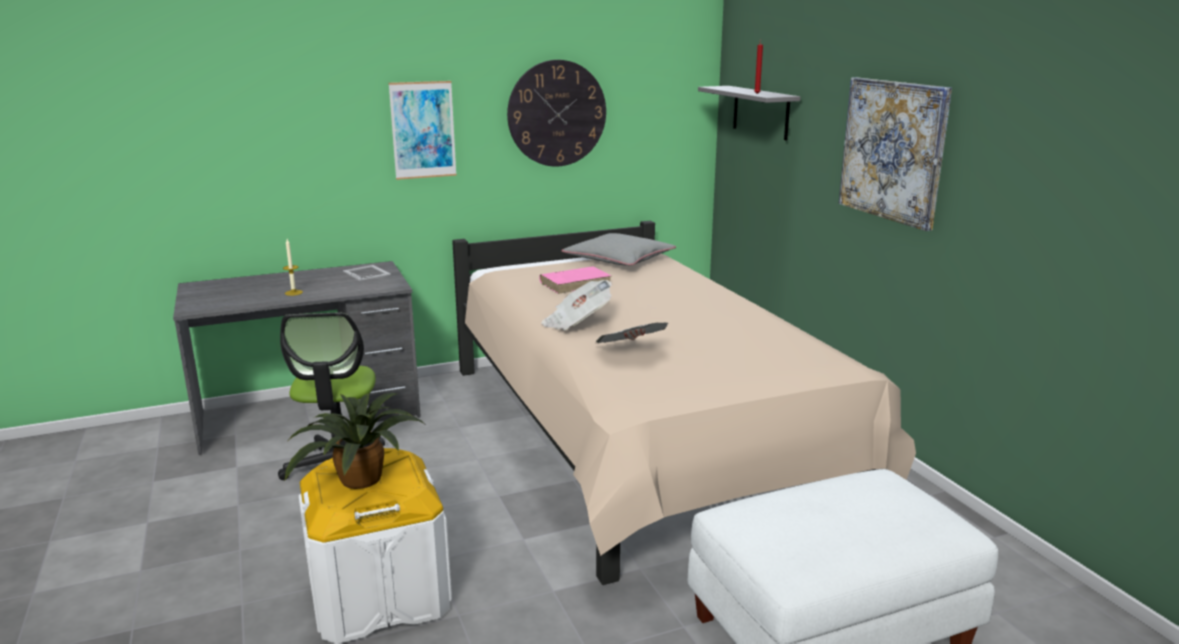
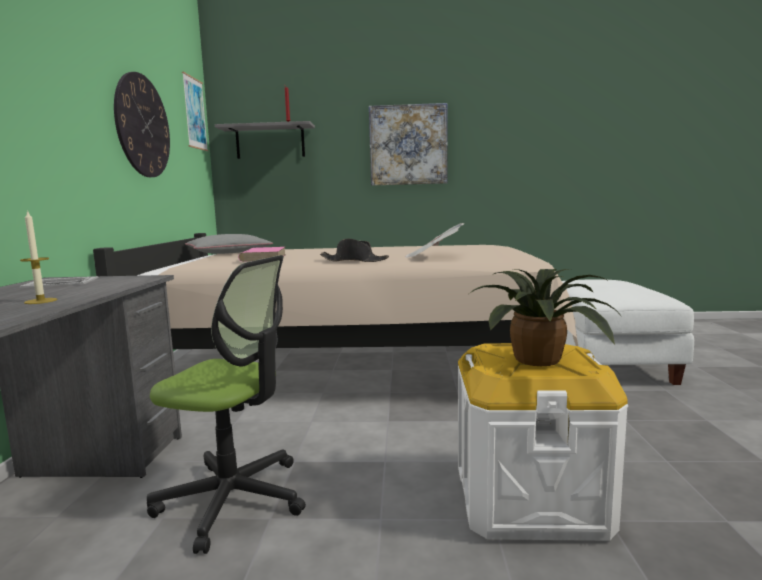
camera: 65 degrees left, 10 degrees down
picture [388,81,457,180] -> picture moved to [182,72,208,151]
newspaper [541,280,612,331] -> black hat [320,239,389,262]

